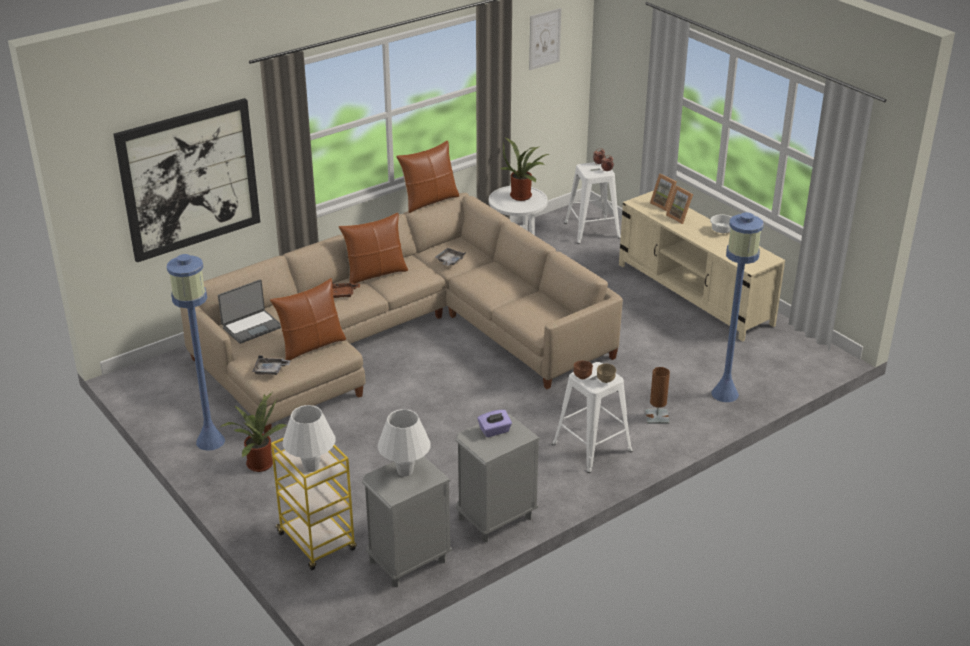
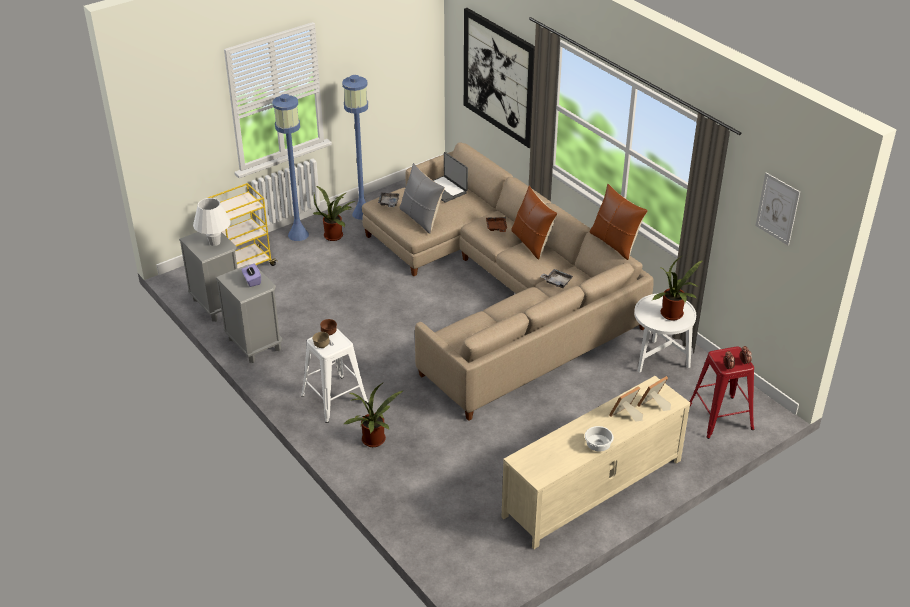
camera: 90 degrees right, 5 degrees up
brown pillow [270,278,346,360] -> grey pillow [400,163,445,234]
white table lamp [283,405,335,472] -> none
white stool [564,162,621,244] -> red stool [690,347,754,439]
brown table lamp [645,367,670,424] -> potted plant [344,382,403,447]
blue floor lamp [711,212,764,402] -> blue floor lamp moved to [272,94,309,241]

